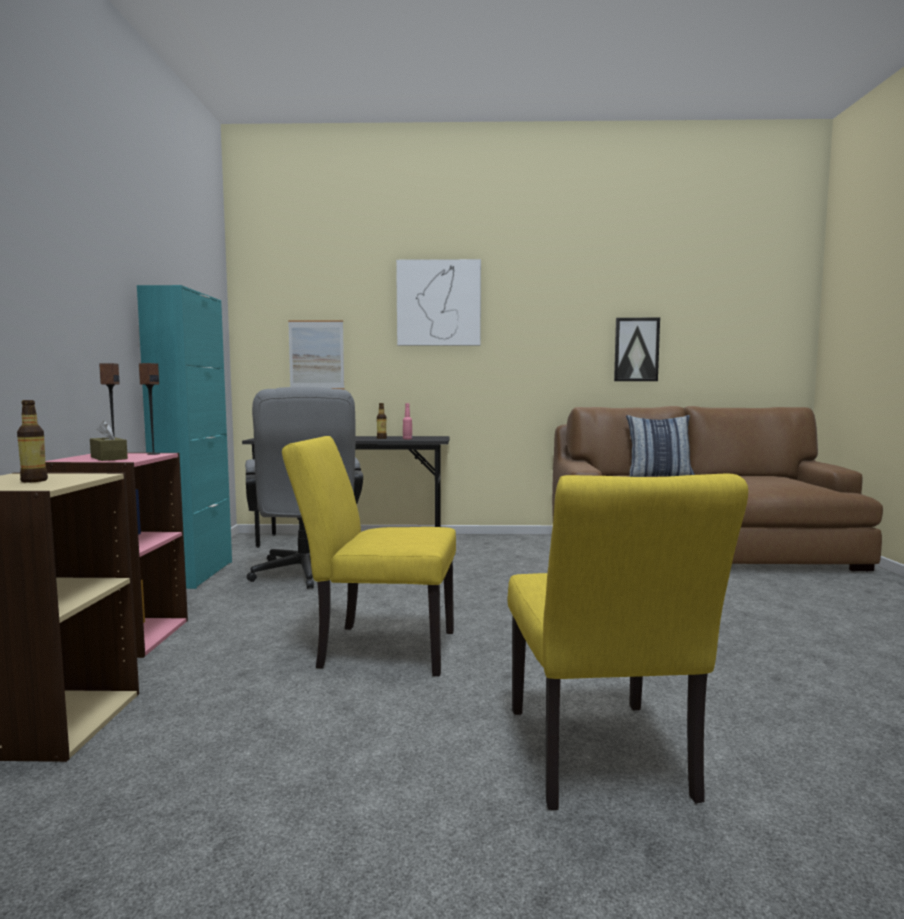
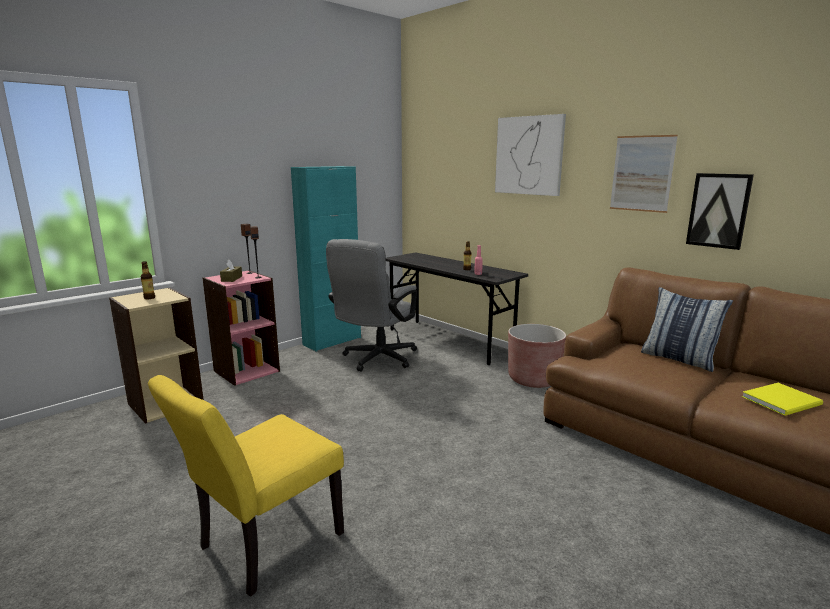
camera: 45 degrees right, 10 degrees up
yellow chair [282,436,456,676] -> none
picture [288,320,344,389] -> picture moved to [610,135,678,213]
none -> brown planter [508,324,566,388]
none -> yellow book [742,383,823,416]

